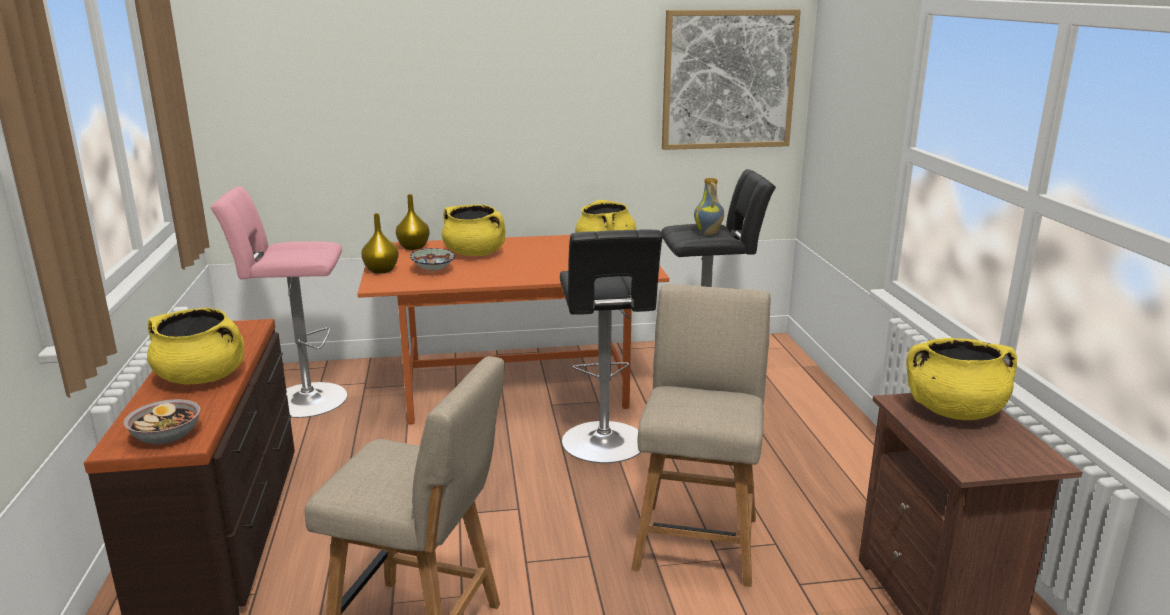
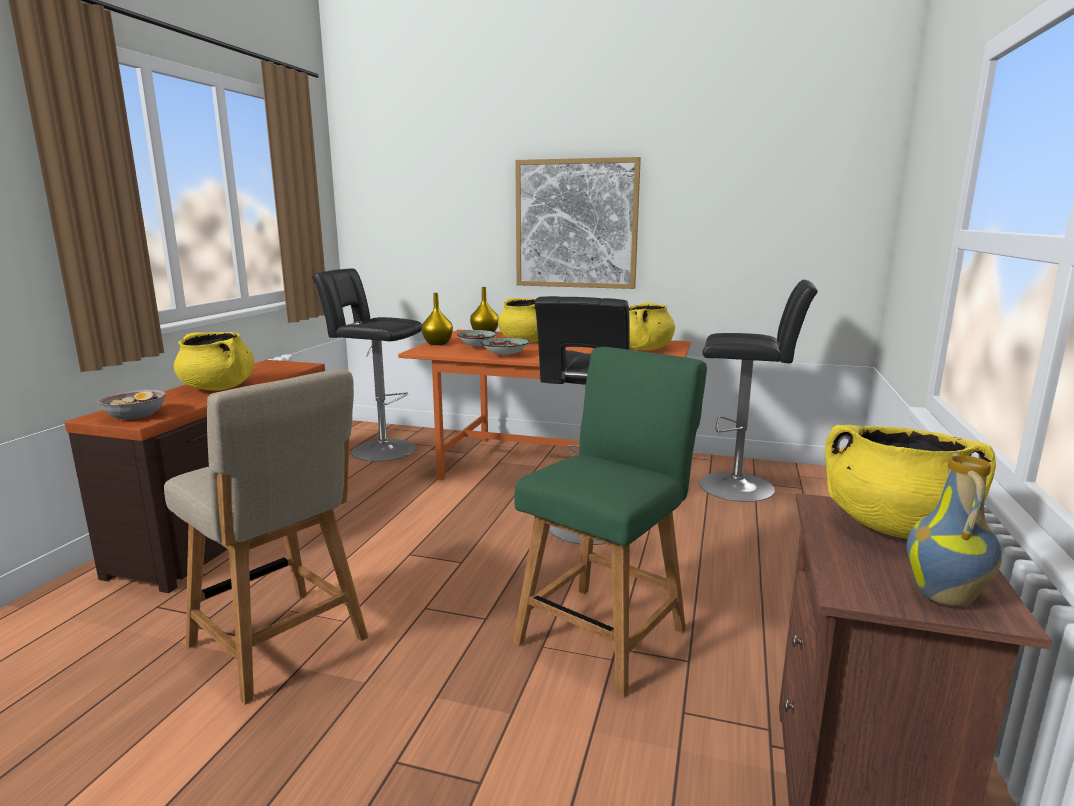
camera: 25 degrees right, 5 degrees down
pink stool [211,186,347,418] -> black stool [312,269,422,461]
beige chair [631,284,771,587] -> green chair [513,347,707,698]
picture [662,9,801,150] -> picture moved to [515,157,641,289]
vase [694,178,724,235] -> vase moved to [907,453,1002,606]
none -> bowl [481,338,530,356]

